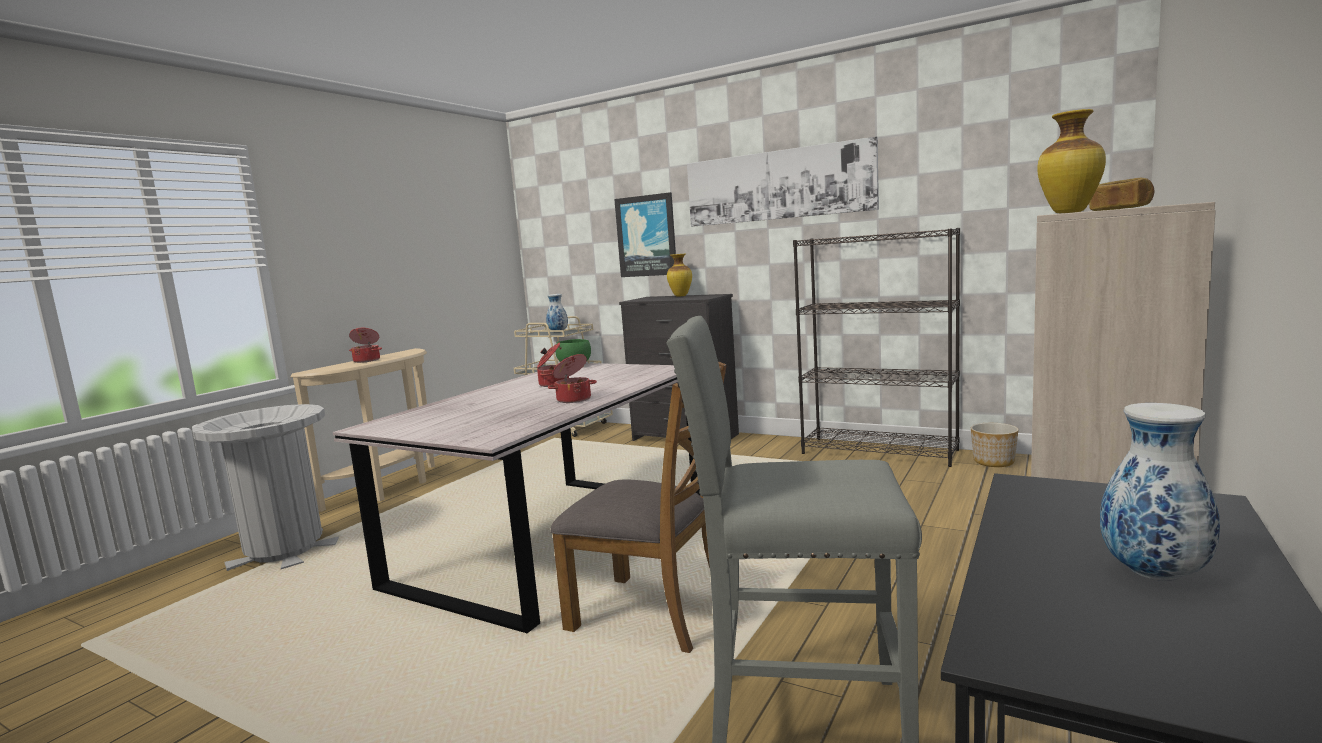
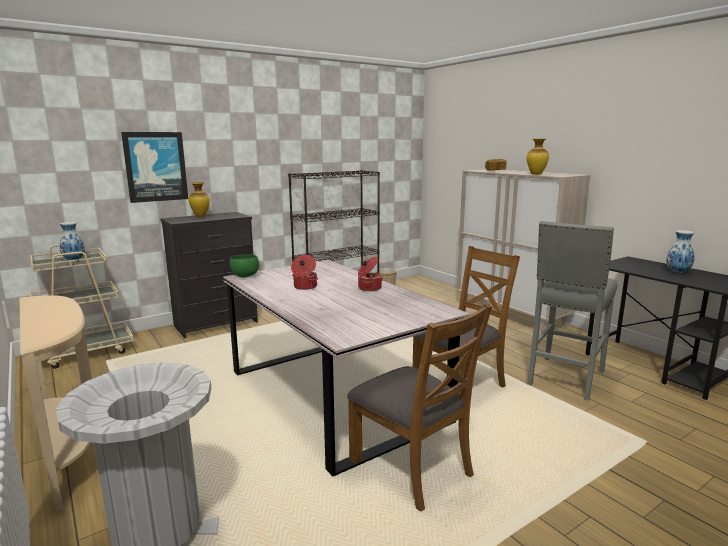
camera: 65 degrees left, 5 degrees up
cooking pot [349,328,382,363] -> none
picture [687,136,879,227] -> none
none -> brown chair [347,303,492,512]

